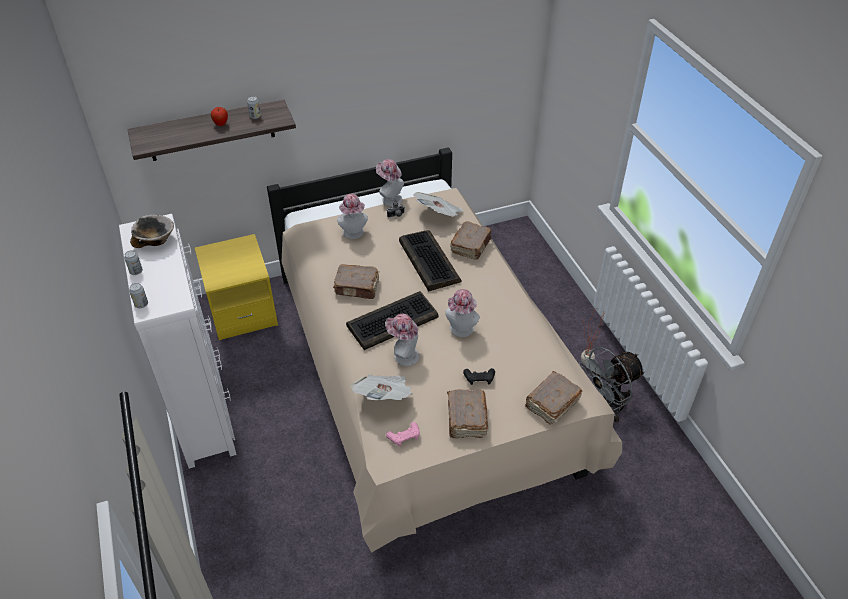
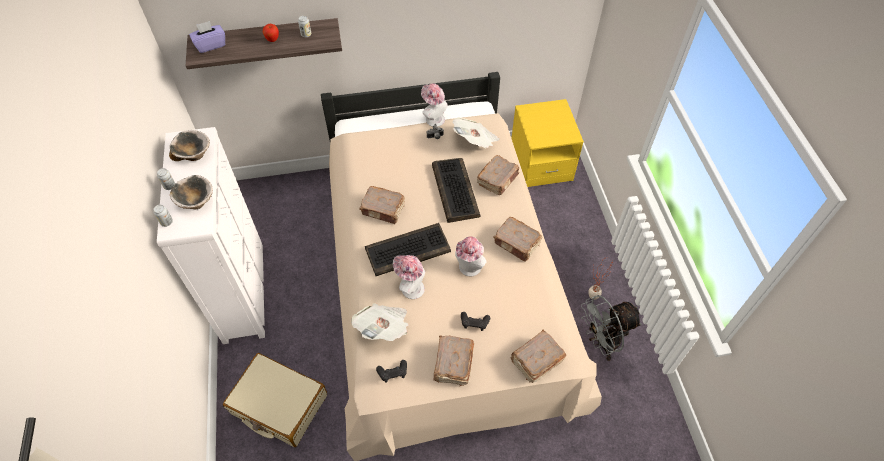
camera: 10 degrees right, 10 degrees up
yellow nightstand [195,234,278,340] -> yellow nightstand moved to [511,99,584,187]
hat [337,194,368,239] -> none
pink game controller [386,422,420,447] -> black game controller [376,360,407,383]
none -> bowl [170,175,213,210]
none -> purple tissue box [189,21,225,53]
none -> beige suitcase [223,353,327,447]
none -> brown book [493,217,542,262]

